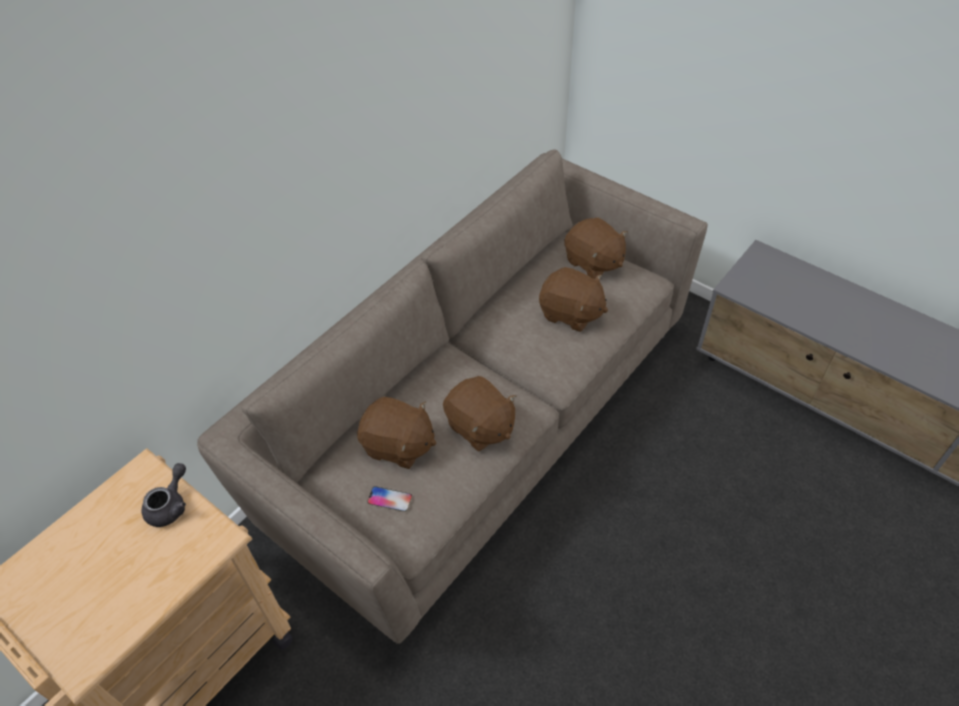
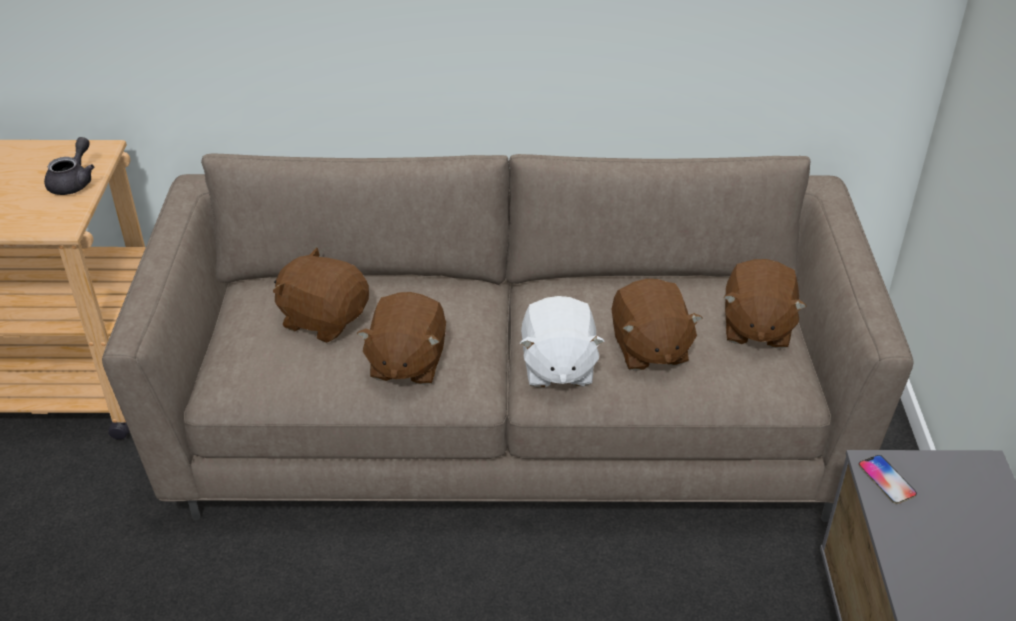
camera: 50 degrees right, 10 degrees down
grey teapot [142,463,186,527] -> grey teapot turned 60 degrees counterclockwise [44,137,94,195]
brown plush toy [357,397,436,469] -> brown plush toy turned 135 degrees clockwise [273,247,369,343]
phone [367,486,412,512] -> phone moved to [858,455,917,504]
none -> white plush toy [520,296,605,387]

